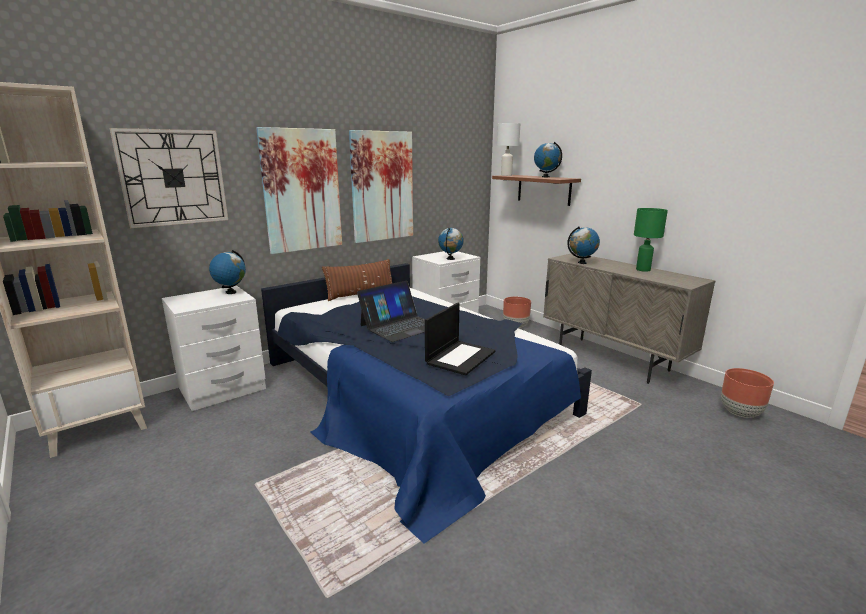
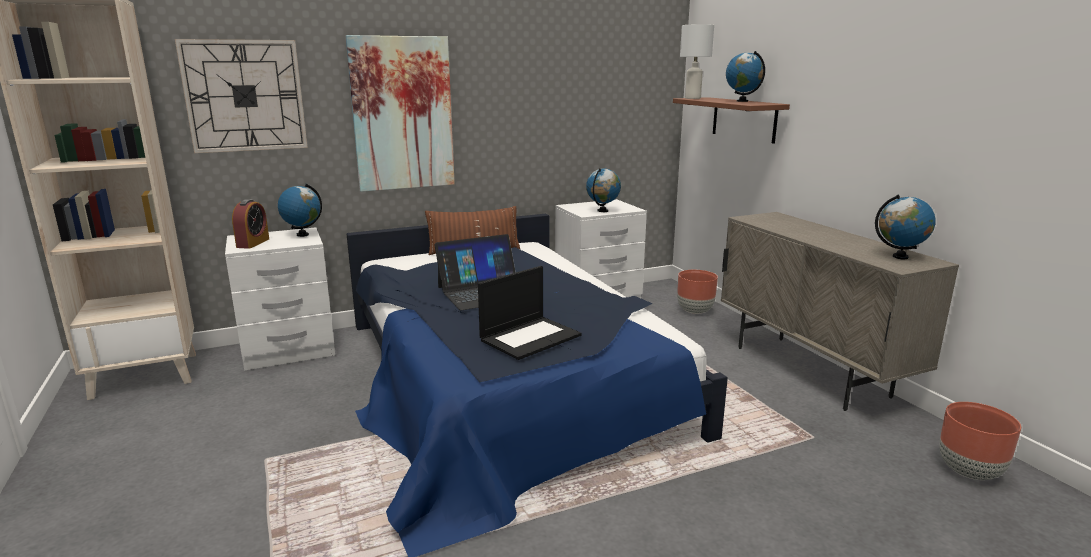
camera: 15 degrees right, 0 degrees up
picture [349,130,413,243] -> none
globe [567,226,600,264] -> globe moved to [875,194,936,259]
green table lamp [634,208,668,272] -> none
none -> alarm clock [232,199,269,249]

